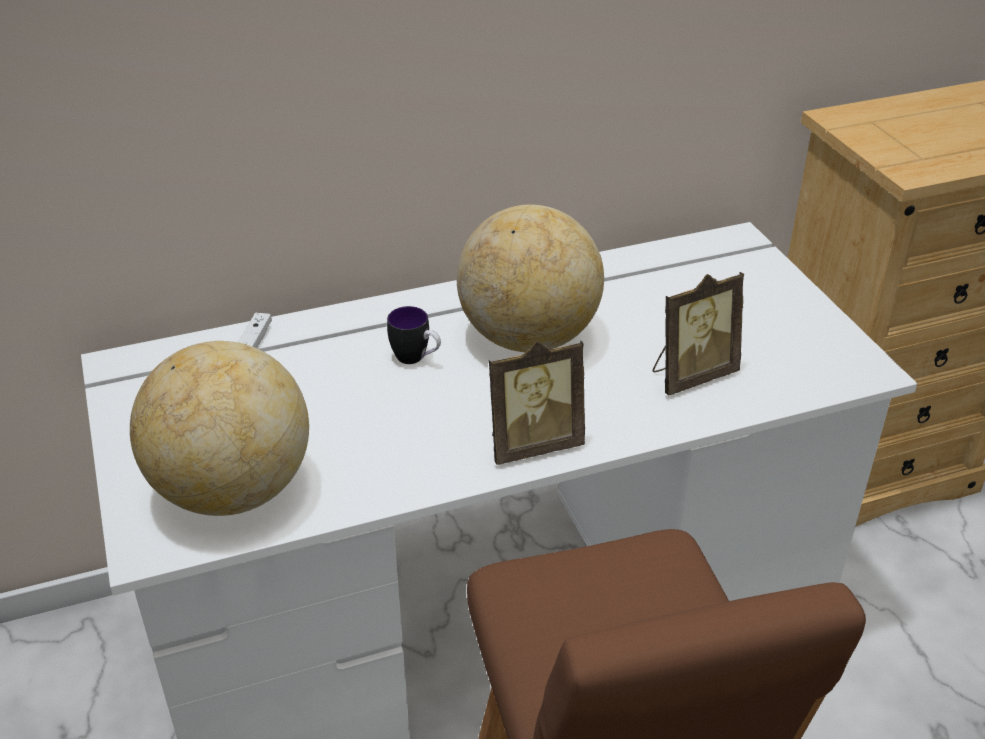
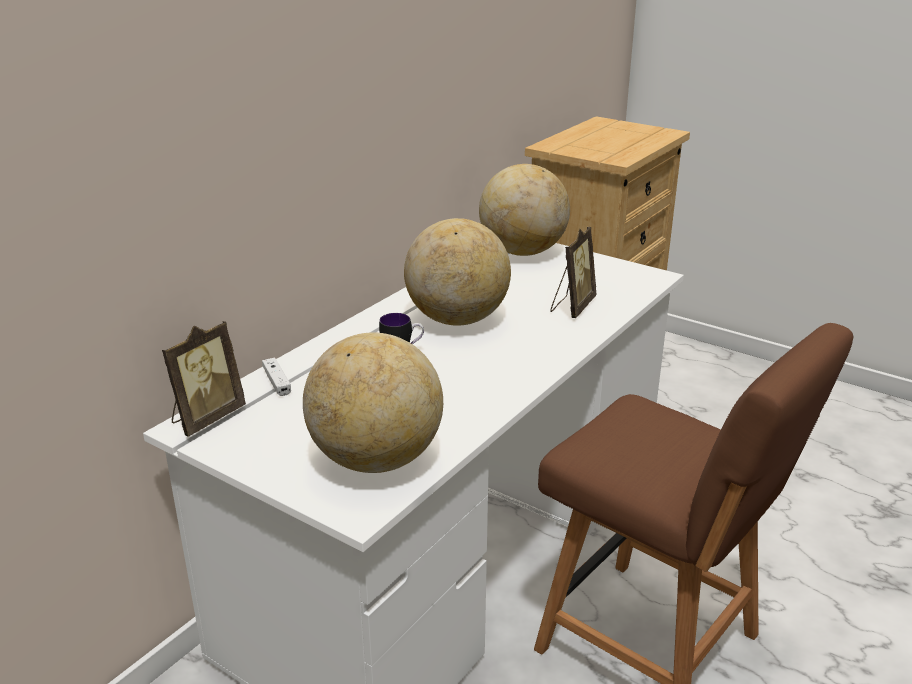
camera: 35 degrees left, 10 degrees down
picture frame [489,340,585,465] -> picture frame moved to [162,321,246,437]
none -> globe [479,164,570,256]

